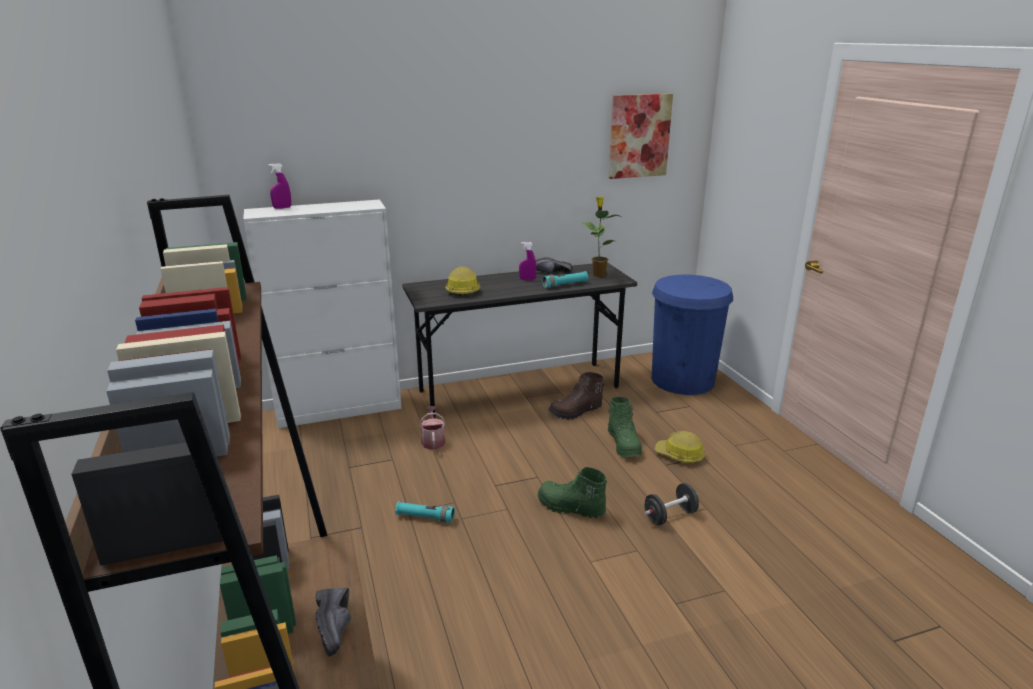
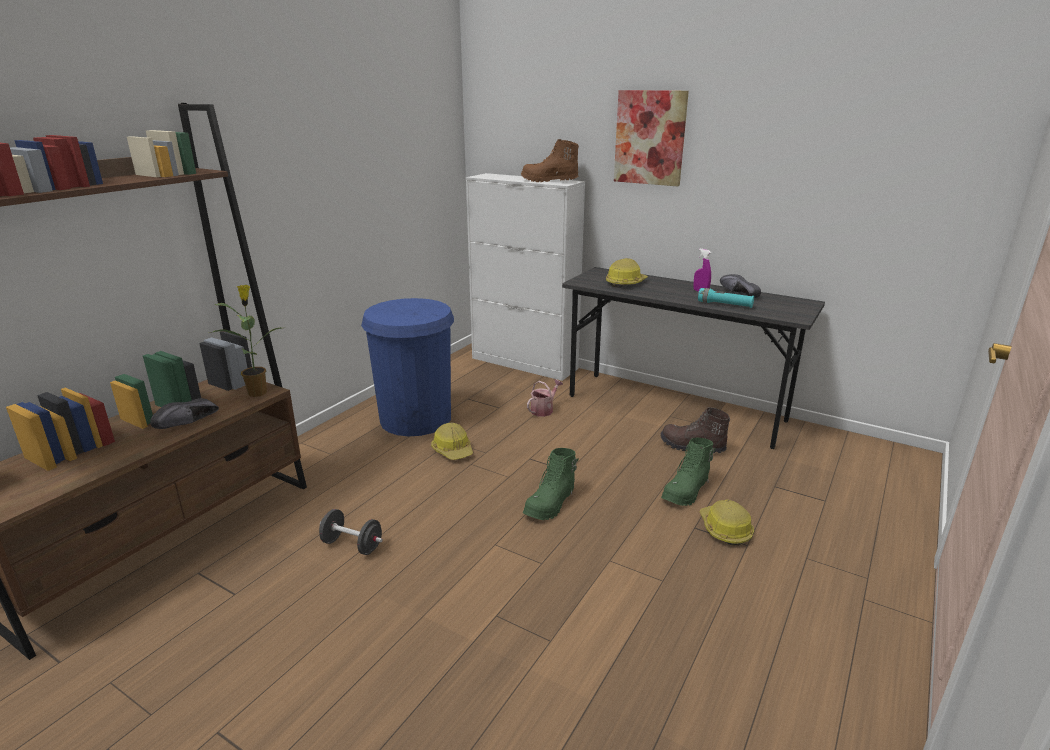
camera: 50 degrees right, 0 degrees up
purple spray bottle [269,163,291,209] -> none
turquoise flashlight [395,501,455,523] -> hard hat [431,423,473,460]
green boot [538,467,607,518] -> green boot turned 135 degrees counterclockwise [523,448,579,520]
potted plant [582,196,622,277] -> potted plant moved to [210,285,286,397]
picture [609,94,673,179] -> picture moved to [614,90,689,186]
black dumbbell [645,483,699,525] -> black dumbbell moved to [319,509,383,555]
blue trash can [652,275,733,395] -> blue trash can moved to [361,298,454,436]
none -> brown boot [521,139,579,182]

